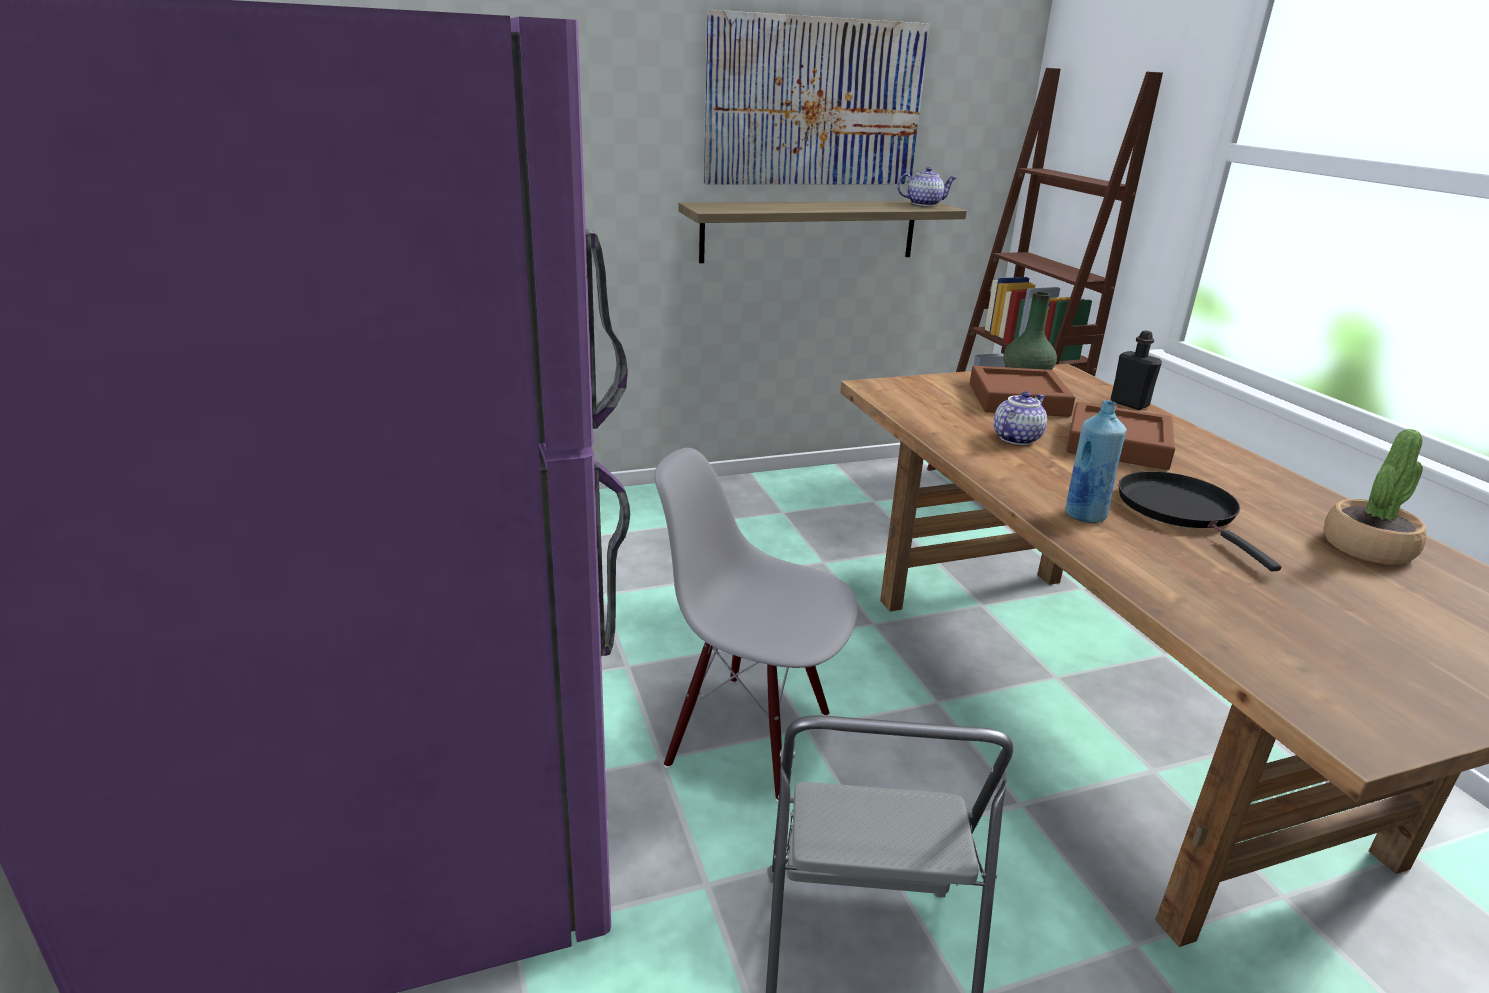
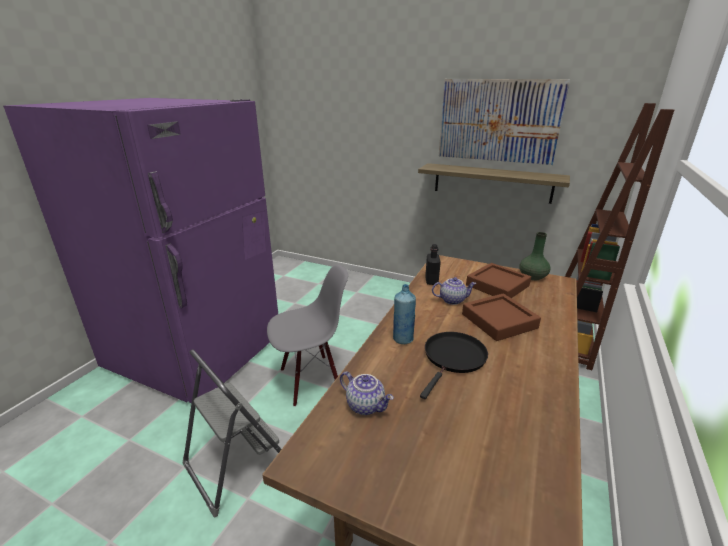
camera: 45 degrees right, 0 degrees up
grey chair [655,448,858,802] -> grey chair turned 90 degrees clockwise [267,264,348,407]
teapot [897,167,956,206] -> teapot moved to [340,372,394,415]
black bottle [1111,331,1162,410] -> black bottle moved to [425,244,441,285]
potted plant [1323,429,1426,565] -> none

